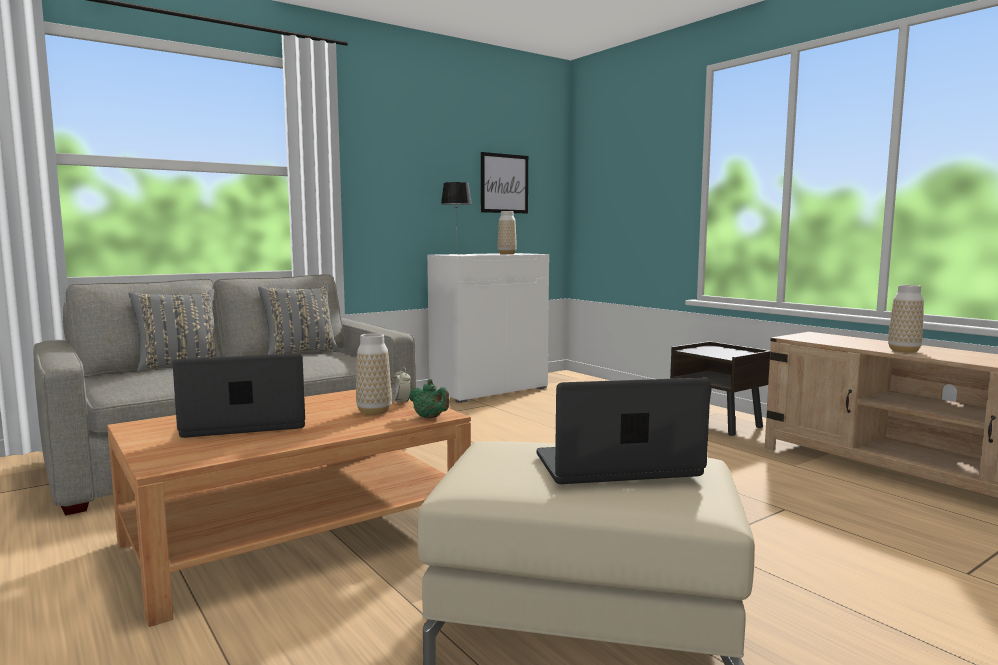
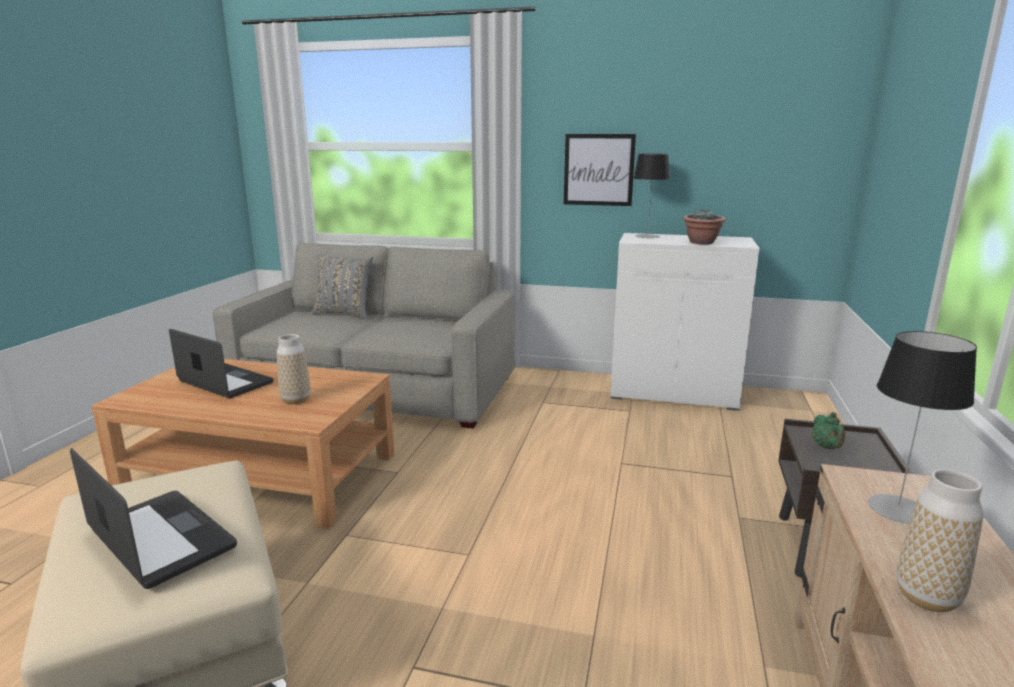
camera: 50 degrees right, 10 degrees up
grey pillow [258,284,340,355] -> none
alarm clock [391,367,412,405] -> none
green teapot [409,379,450,418] -> green teapot moved to [812,412,845,449]
picture [481,152,528,214] -> picture moved to [564,134,636,206]
vase [498,211,517,255] -> potted plant [683,209,726,245]
none -> table lamp [868,331,977,524]

